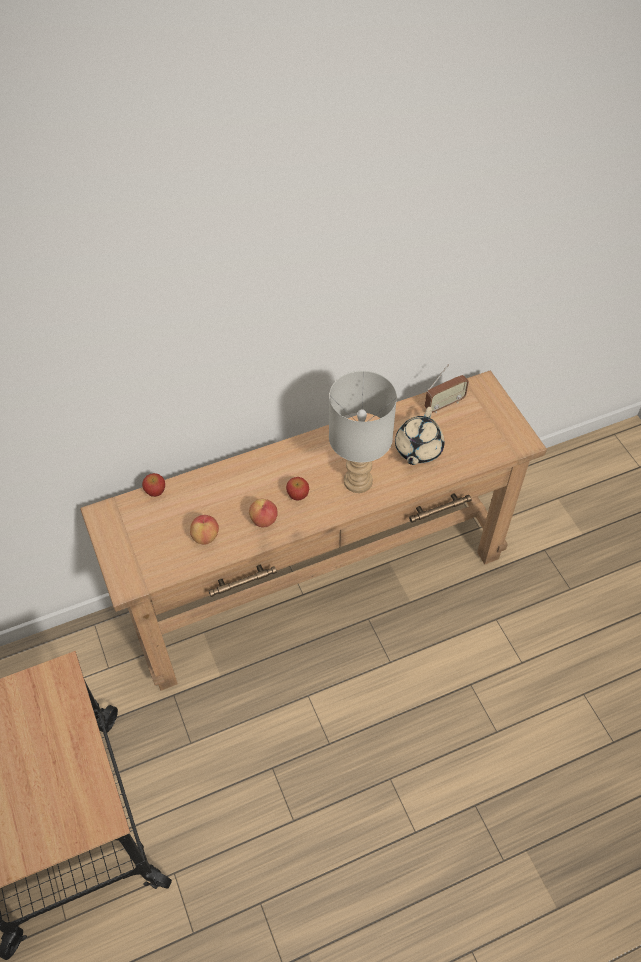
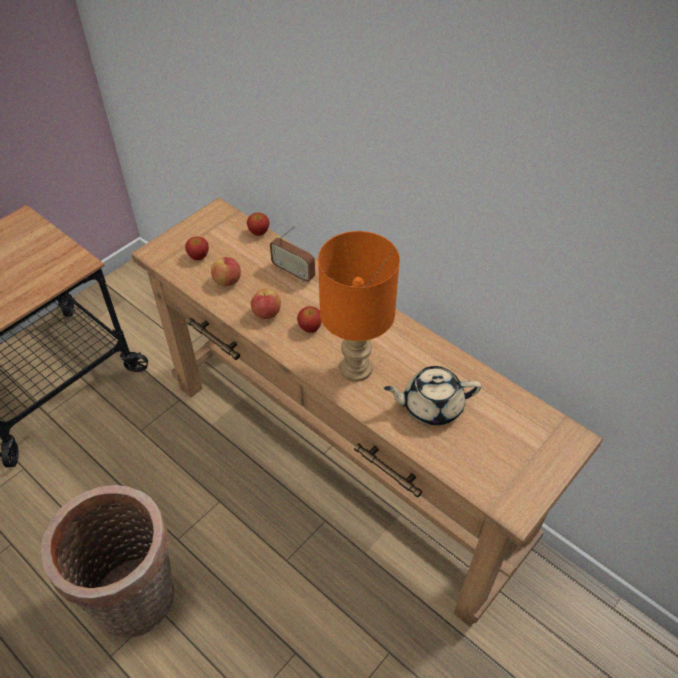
camera: 65 degrees right, 5 degrees down
grey table lamp [329,371,397,493] -> orange table lamp [318,231,400,382]
radio [425,364,469,413] -> radio moved to [270,225,315,282]
none -> basket [41,485,174,639]
none -> apple [185,237,209,260]

